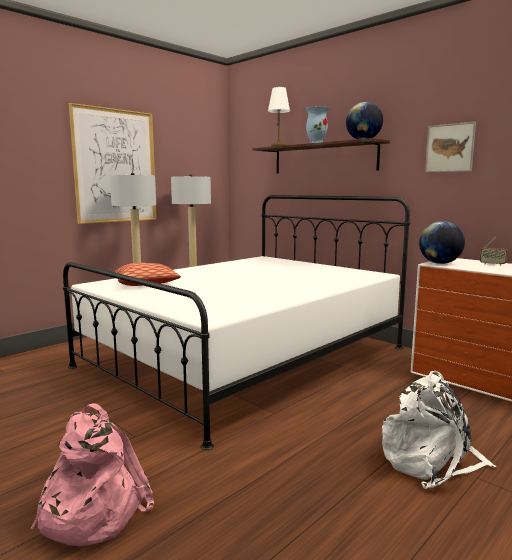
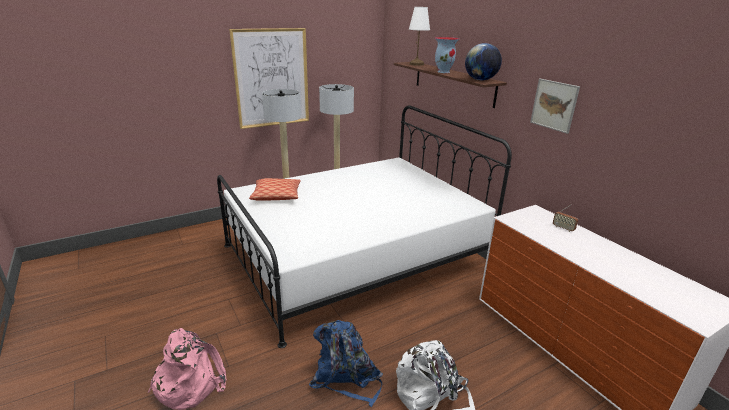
camera: 15 degrees right, 15 degrees up
globe [419,221,465,264] -> none
none -> blue backpack [309,320,383,407]

